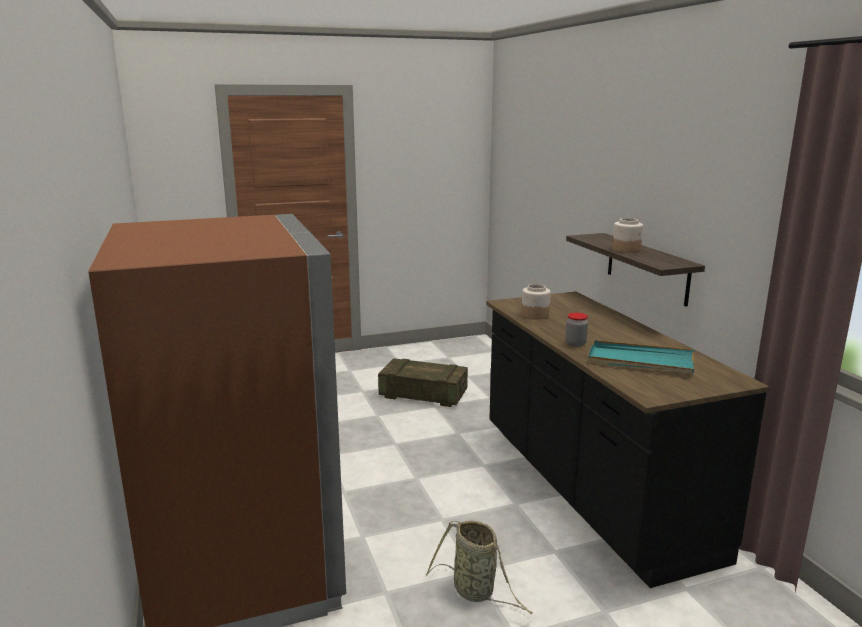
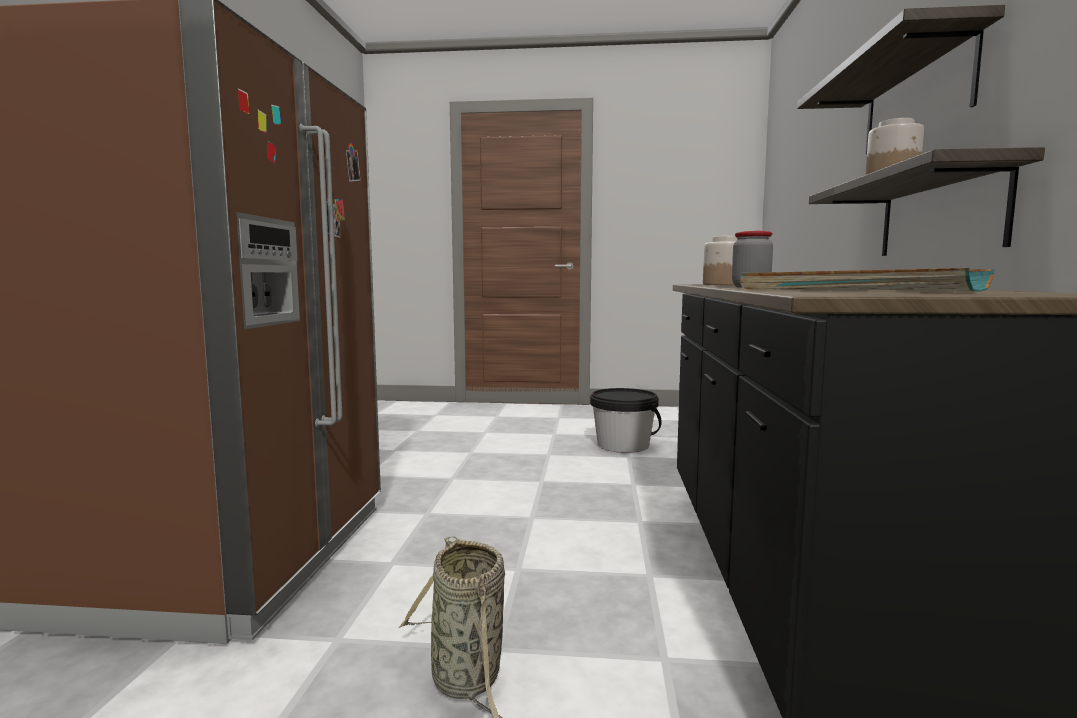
camera: 25 degrees right, 10 degrees down
crate [378,358,468,407] -> black bucket [590,388,662,453]
none -> shelf [797,5,1005,154]

